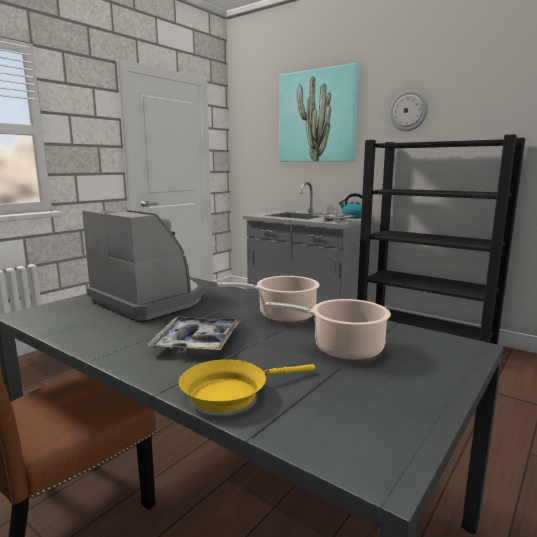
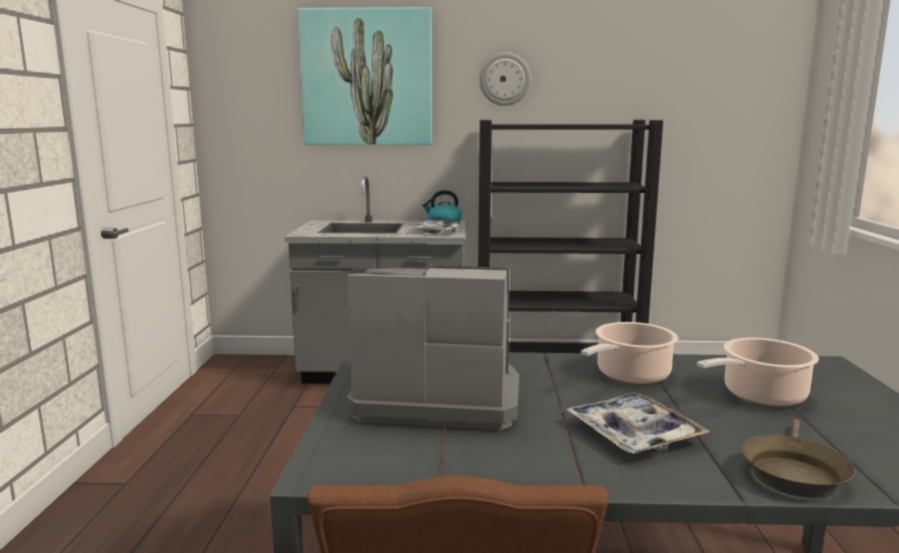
camera: 35 degrees left, 0 degrees up
yellow frying pan [179,359,315,413] -> brown frying pan [742,419,855,498]

